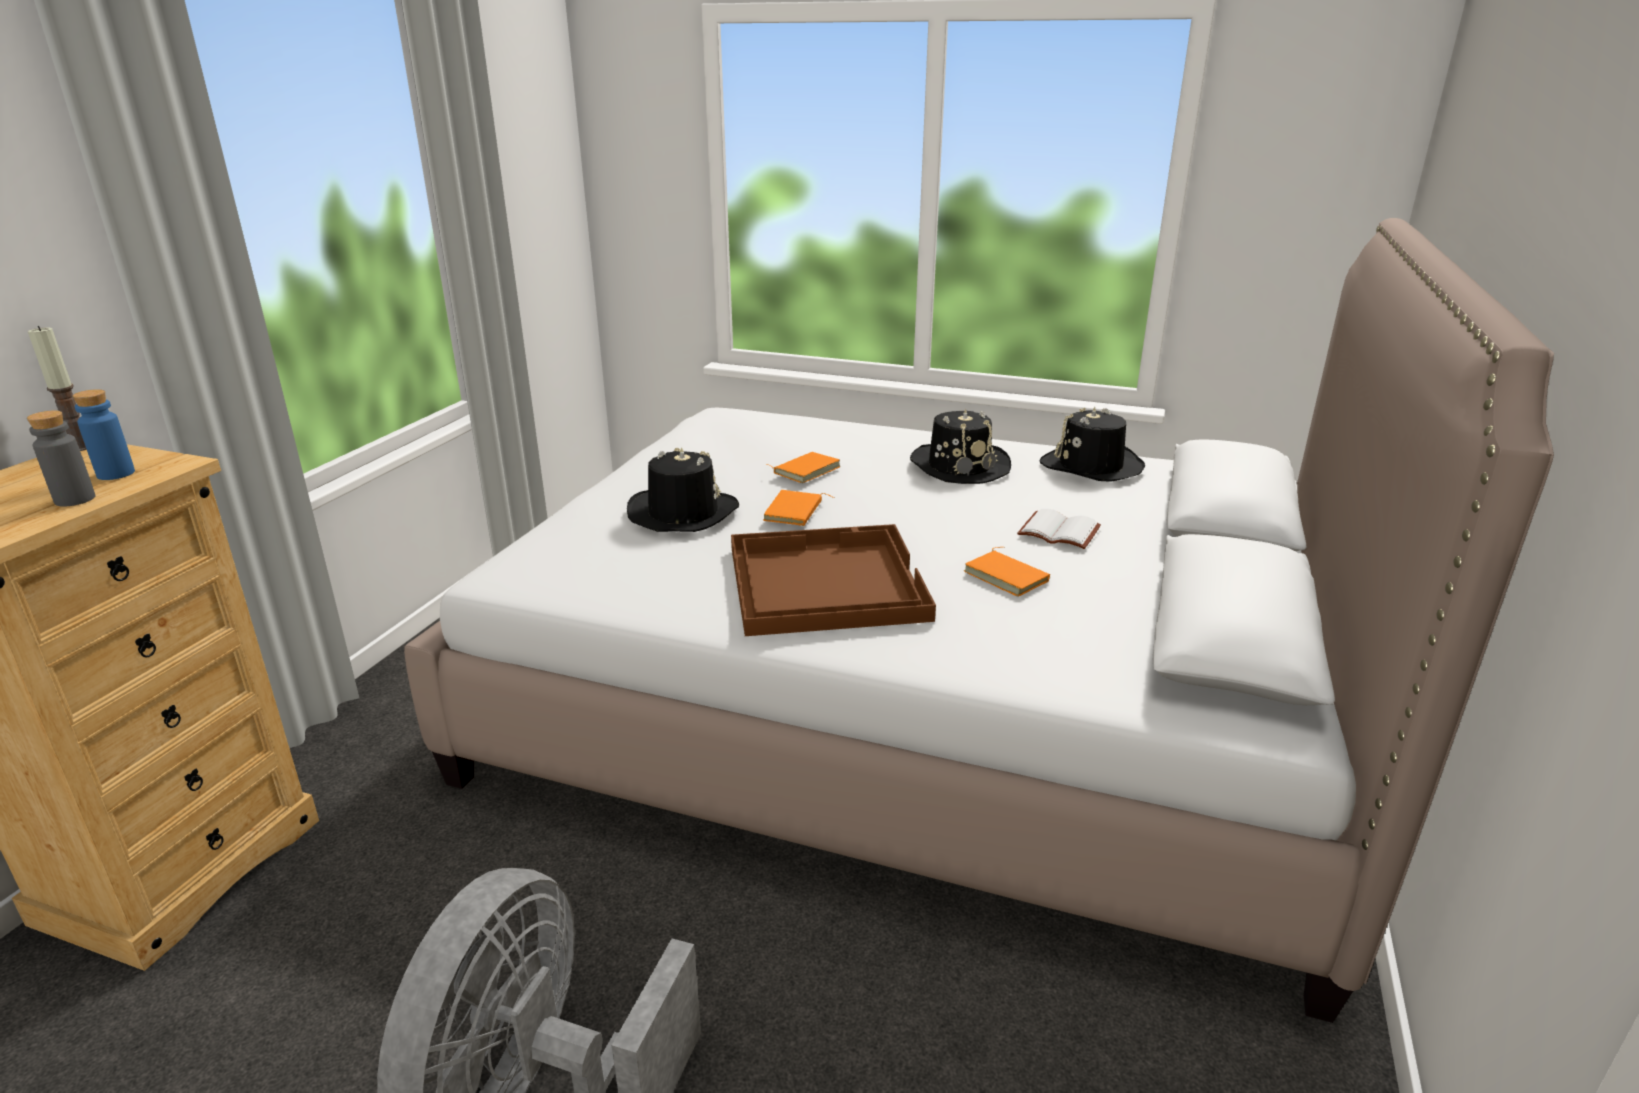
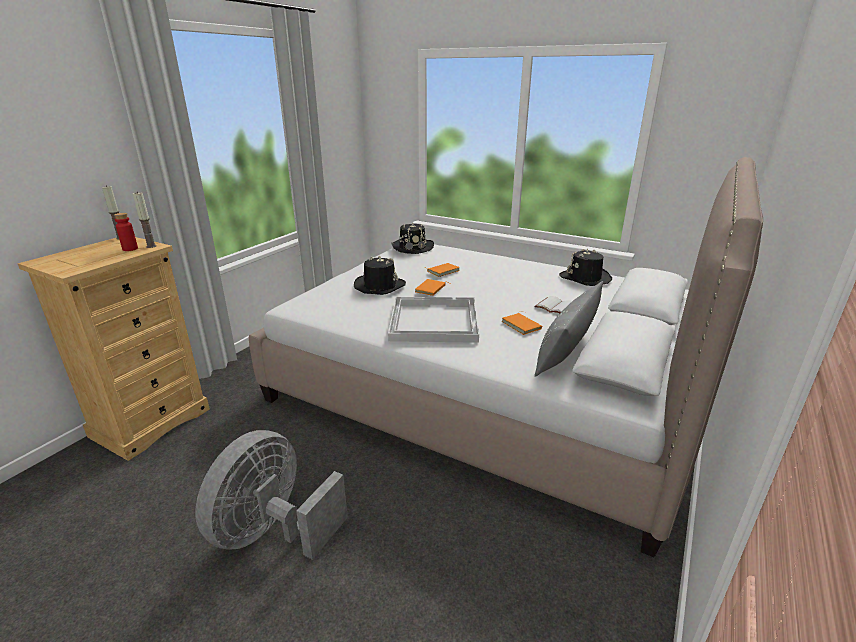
camera: 10 degrees right, 0 degrees up
grey bottle [27,410,96,507] -> none
blue bottle [72,389,135,480] -> red bottle [114,213,138,251]
brown tray [731,524,936,636] -> white tray [388,297,479,343]
black hat [910,409,1011,484] -> black hat moved to [391,222,434,254]
none -> candle [133,191,156,248]
none -> grey pillow [535,281,603,377]

